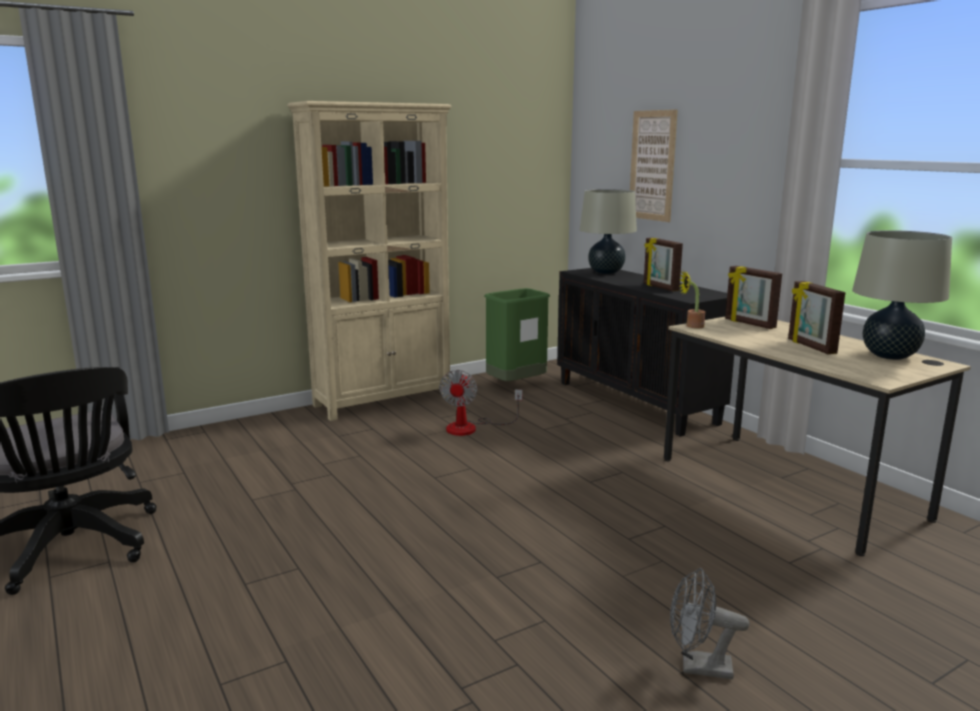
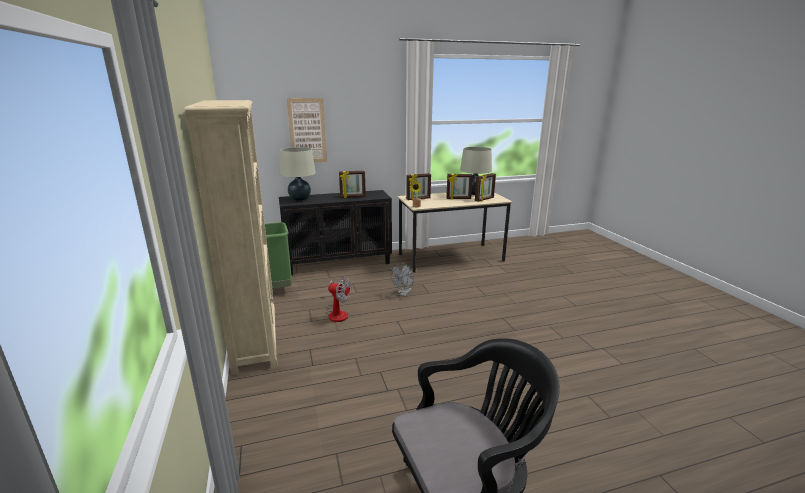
camera: 75 degrees left, 5 degrees up
grey fan [670,568,749,679] -> grey fan moved to [390,263,414,297]
none -> picture frame [475,173,496,202]

